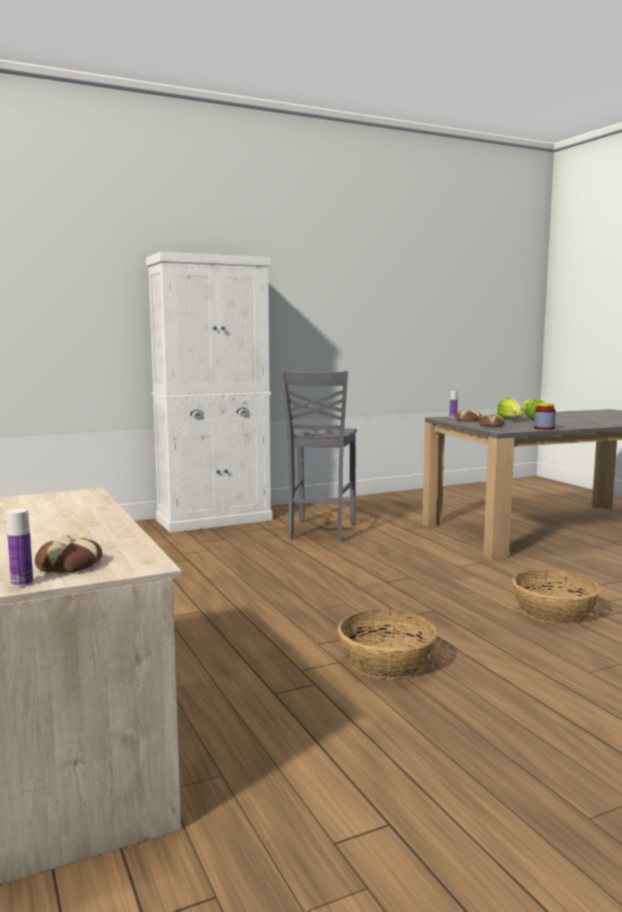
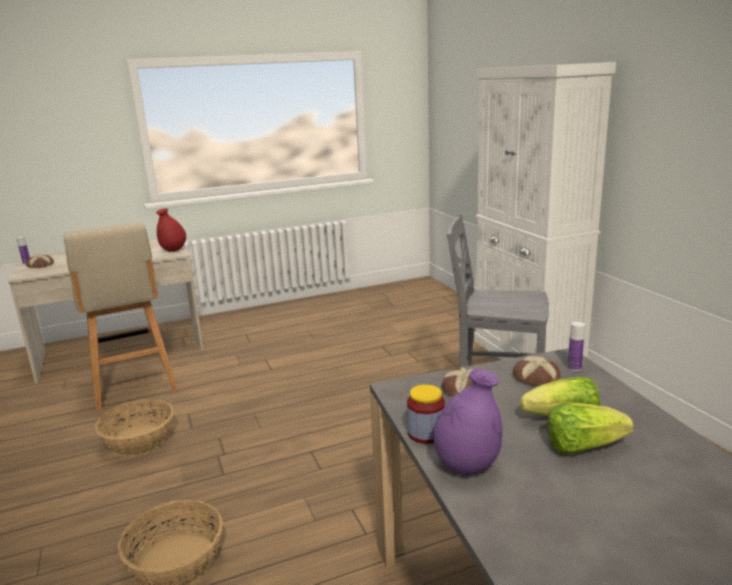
camera: 95 degrees right, 10 degrees up
none -> beige stool [64,222,178,411]
none -> red vase [156,208,186,252]
none -> purple vase [433,369,502,476]

